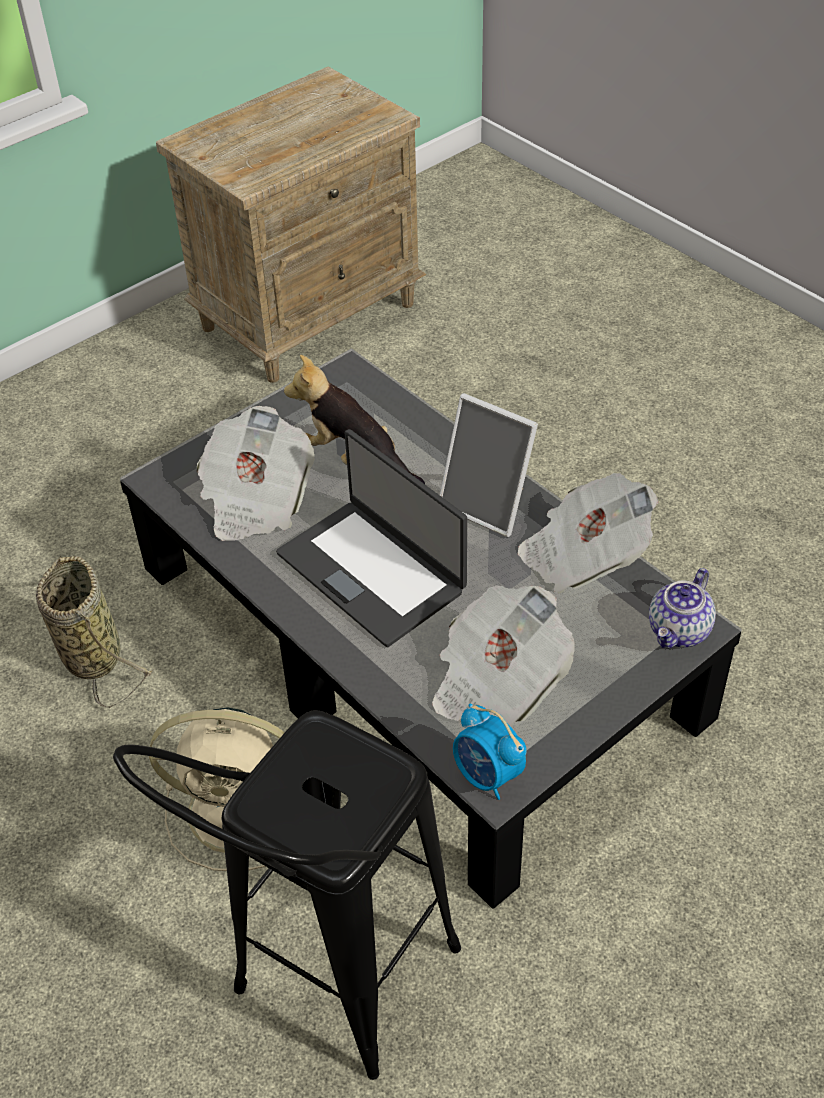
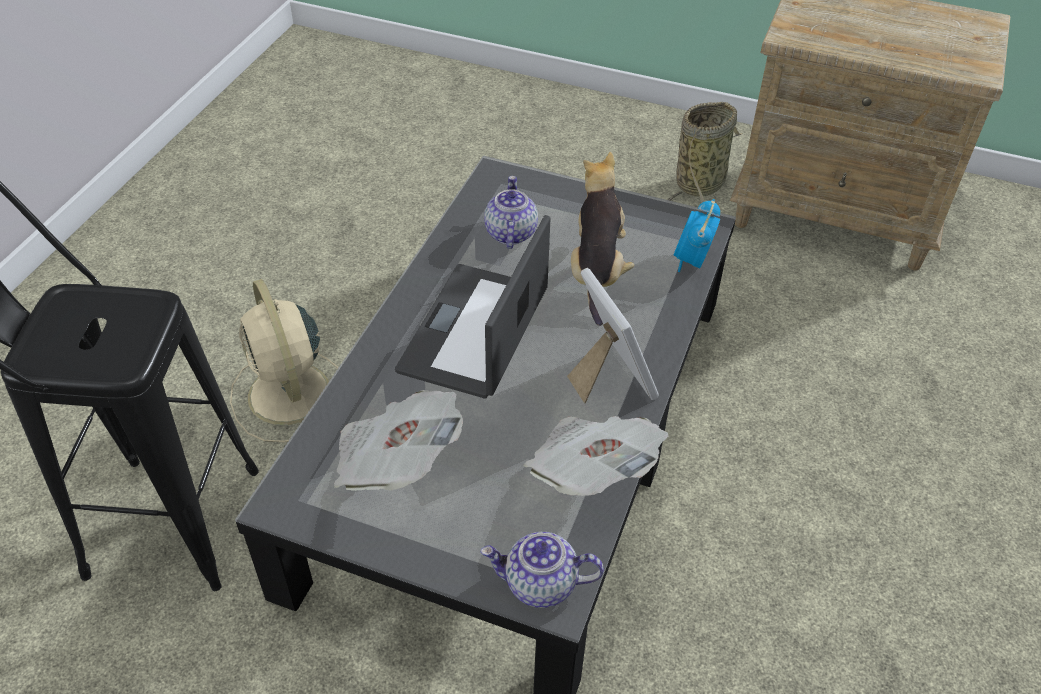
camera: 60 degrees right, 0 degrees up
basket [36,556,153,708] -> basket moved to [668,102,743,202]
newspaper [196,406,315,541] -> teapot [484,176,538,249]
picture frame [440,393,538,537] -> picture frame turned 150 degrees clockwise [567,268,659,403]
alarm clock [453,703,527,800] -> alarm clock moved to [674,199,720,272]

